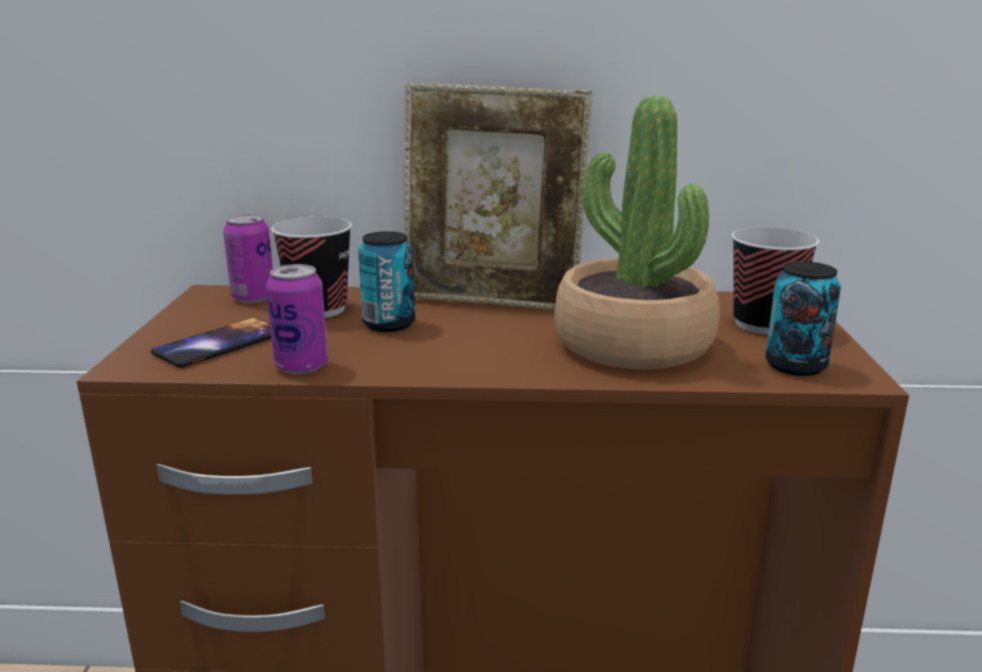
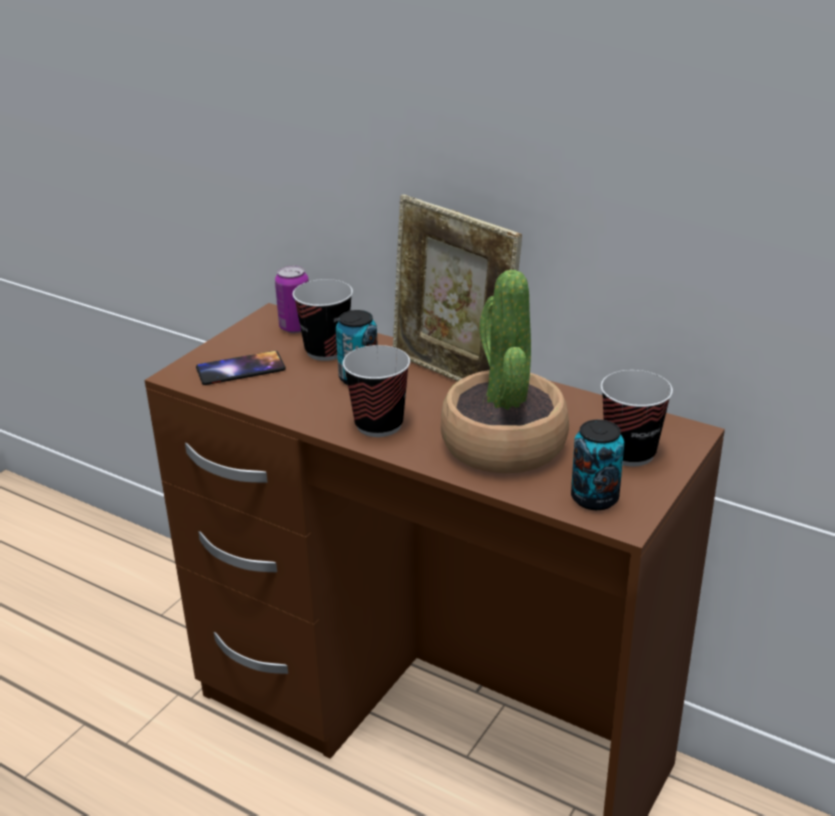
camera: 30 degrees right, 10 degrees up
can [266,264,328,374] -> none
none -> cup [343,345,410,437]

